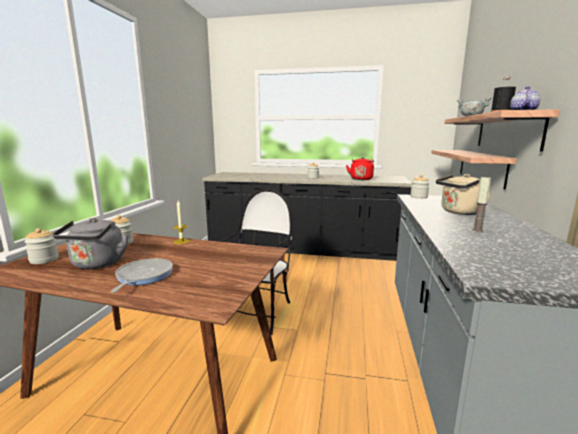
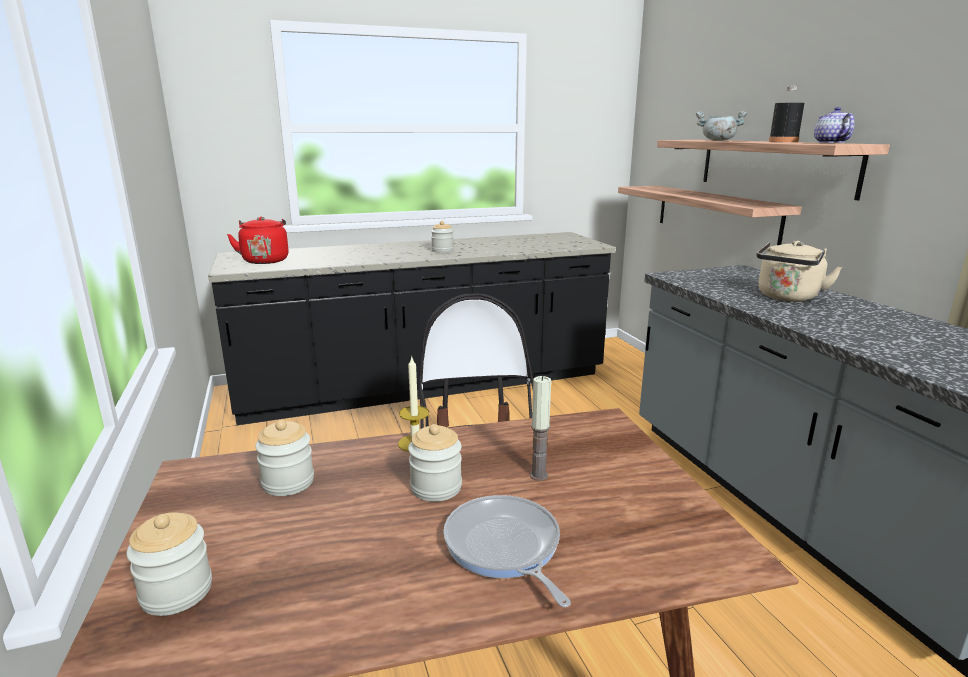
camera: 30 degrees left, 5 degrees up
grey kettle [53,218,129,269] -> none
red kettle [346,157,374,180] -> red kettle moved to [227,217,289,264]
jar [410,175,429,199] -> jar moved to [408,424,462,502]
candle [473,176,491,232] -> candle moved to [530,376,551,481]

